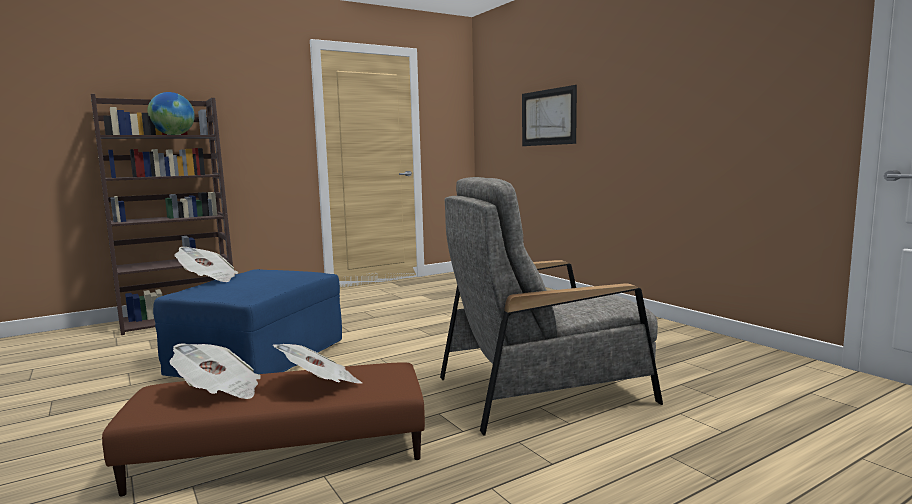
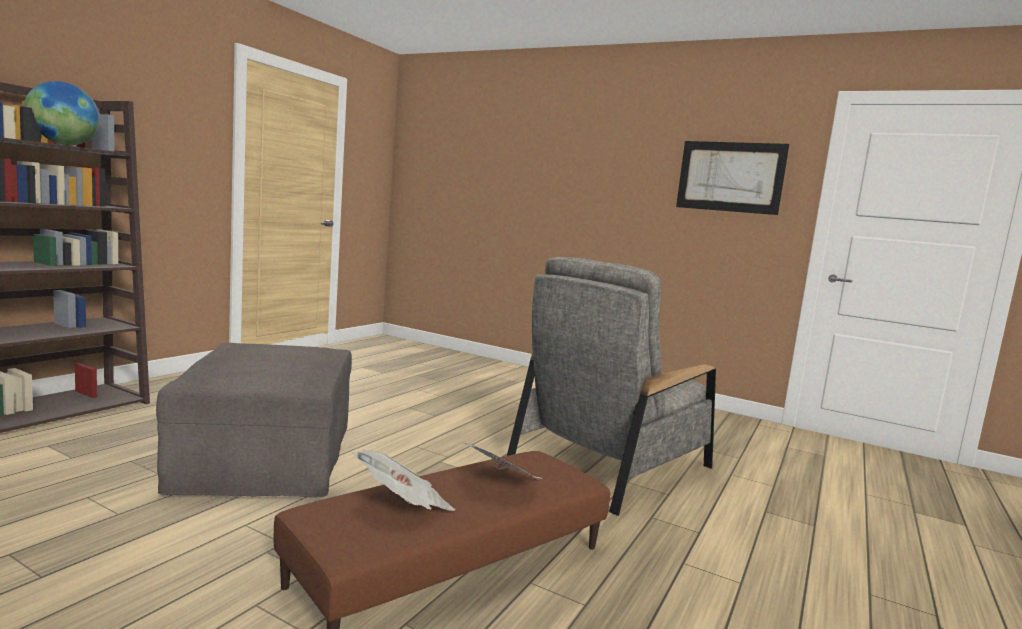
camera: 30 degrees left, 0 degrees up
blue ottoman [153,269,342,378] -> grey ottoman [156,343,352,497]
newspaper [174,247,238,282] -> none
picture [522,85,577,146] -> picture moved to [676,141,789,215]

